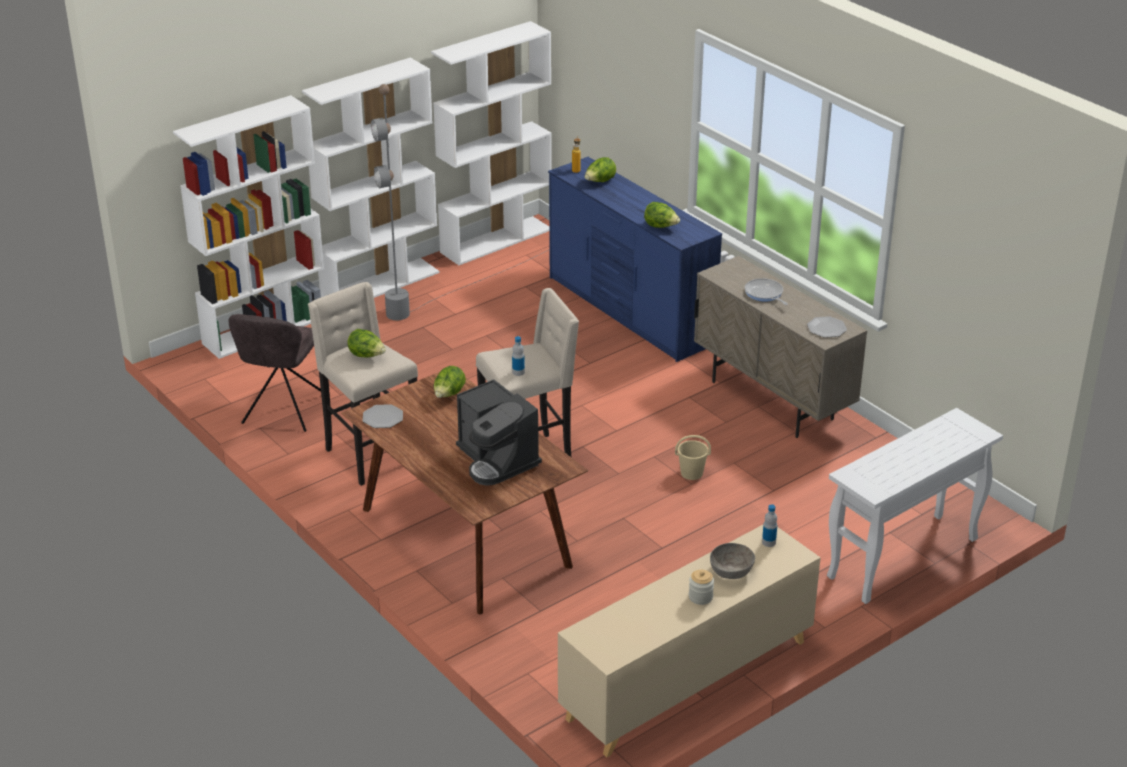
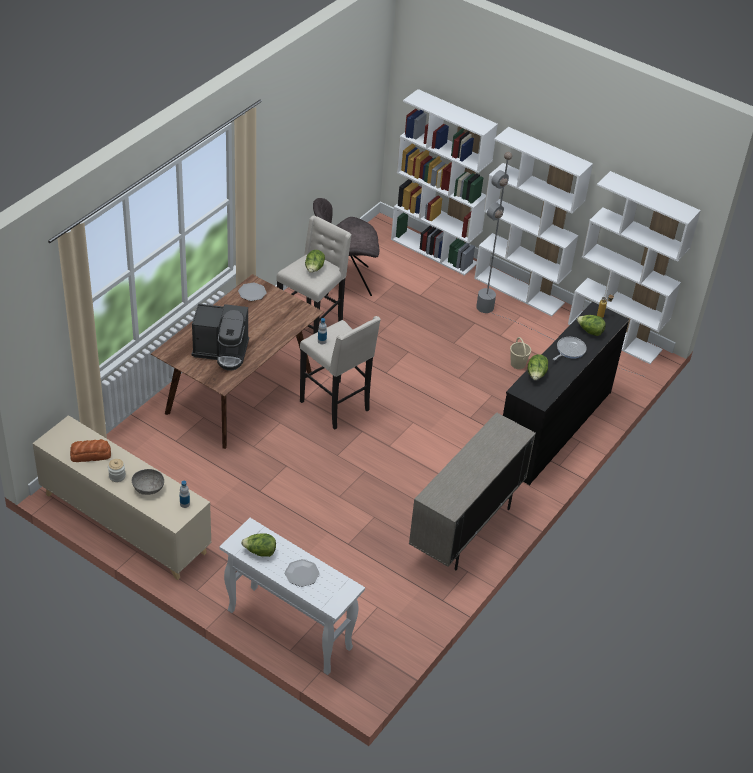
camera: 70 degrees right, 10 degrees up
lettuce [434,366,466,398] -> lettuce moved to [241,533,276,557]
coffee machine [456,379,542,485] -> coffee machine turned 120 degrees counterclockwise [192,304,249,371]
blue dresser [548,157,722,362] -> black dresser [503,302,629,485]
beige bucket [675,435,711,480] -> beige bucket moved to [510,337,531,369]
frying pan [745,278,788,305] -> frying pan moved to [553,337,587,360]
plate [807,316,847,338] -> plate moved to [285,559,320,587]
none -> bread [70,439,111,462]

